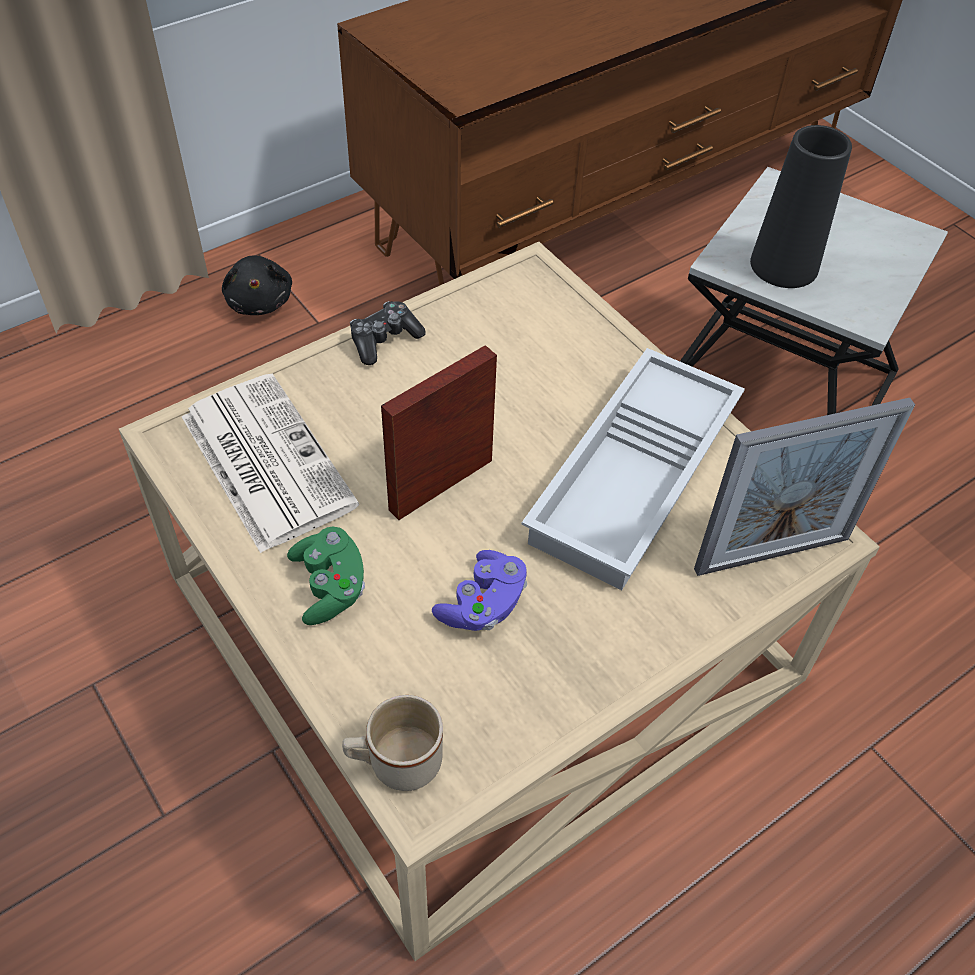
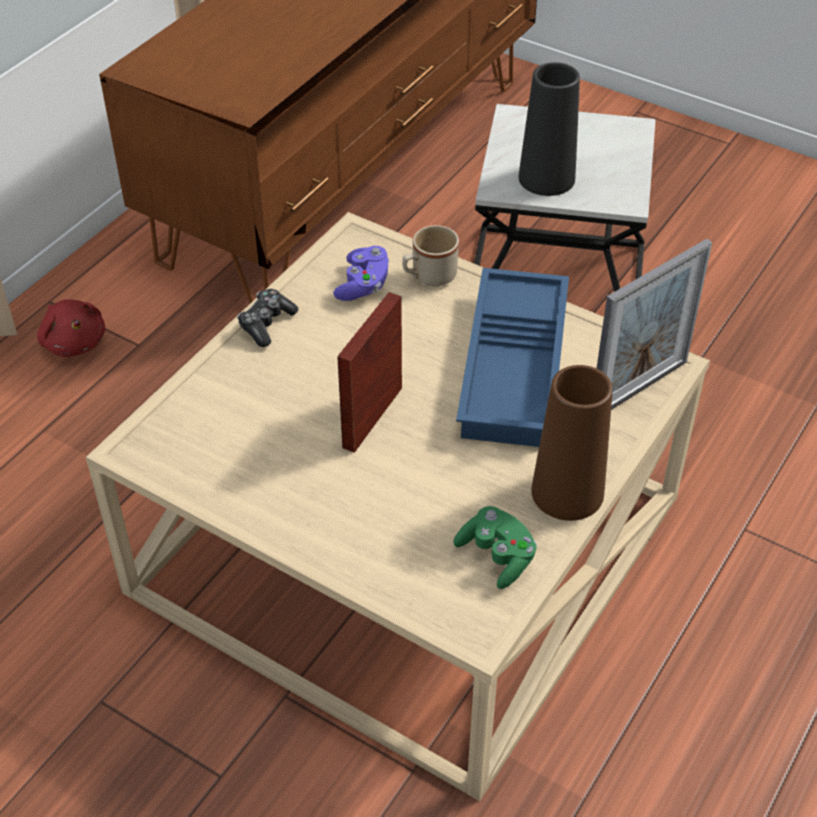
camera: 20 degrees left, 5 degrees down
newspaper [182,374,359,553] -> none
black plush toy [222,255,292,315] -> red plush toy [37,299,105,357]
green game controller [287,527,365,625] -> green game controller moved to [453,506,537,589]
beige mug [342,695,443,791] -> beige mug moved to [402,225,459,286]
purple game controller [432,550,527,631] -> purple game controller moved to [333,246,389,301]
white tray [522,348,745,590] -> blue tray [456,268,569,447]
none -> brown vase [531,365,613,521]

